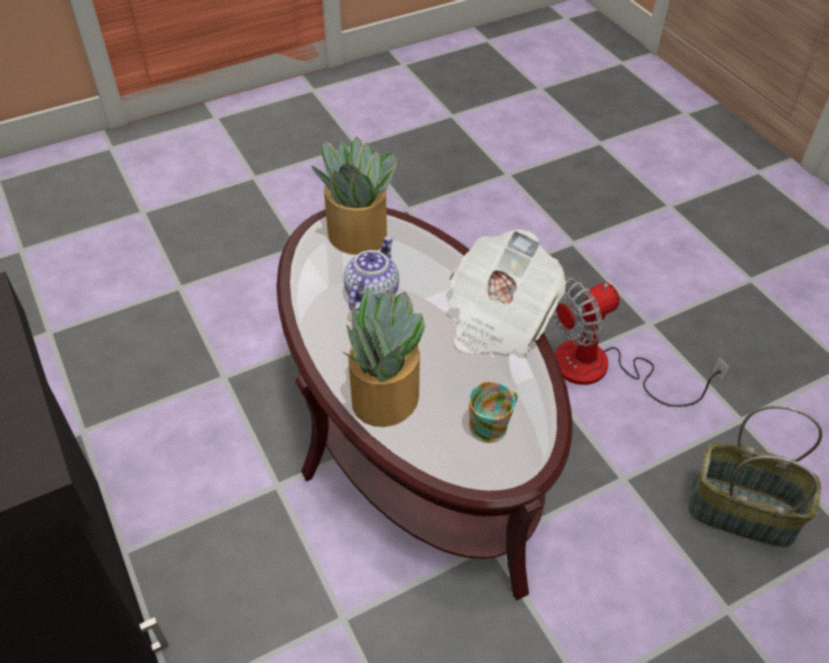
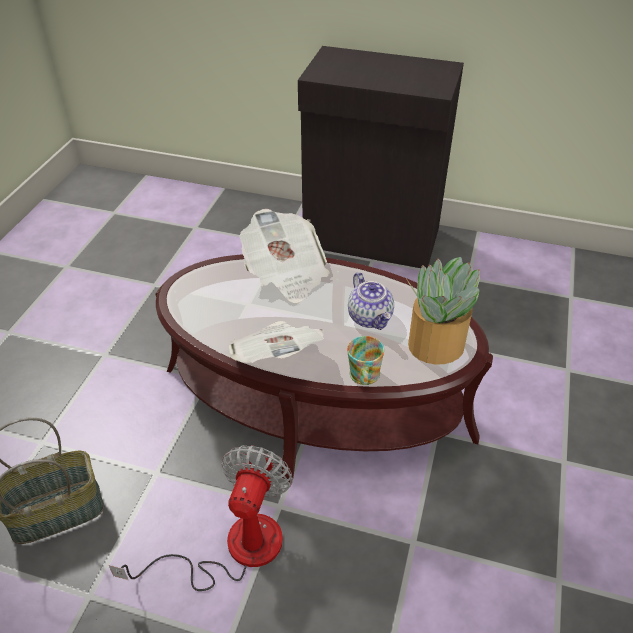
camera: 135 degrees right, 5 degrees down
potted plant [343,289,427,427] -> newspaper [239,209,330,303]
mug [469,382,517,442] -> mug moved to [347,336,384,385]

